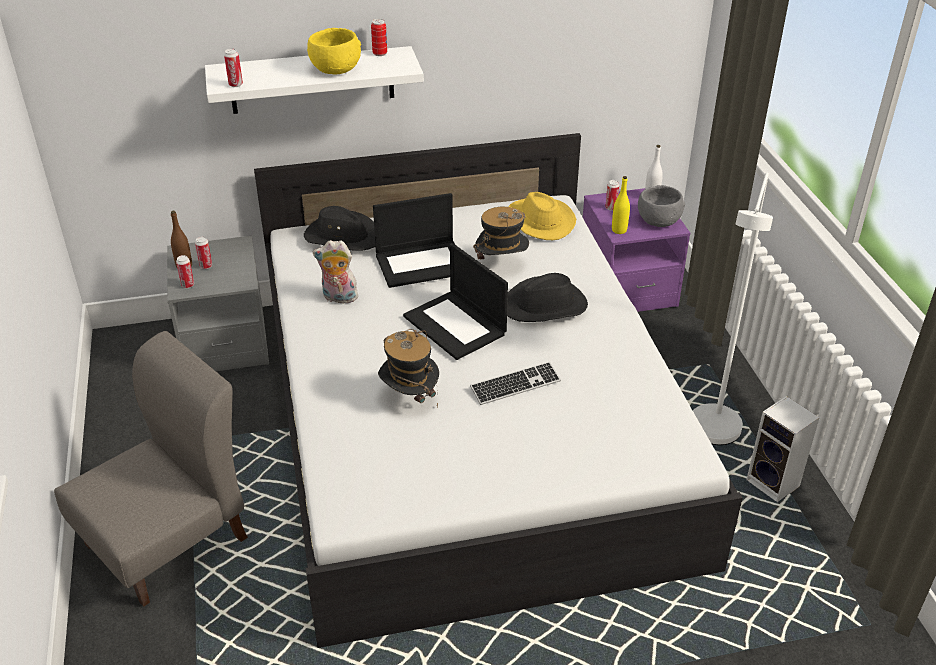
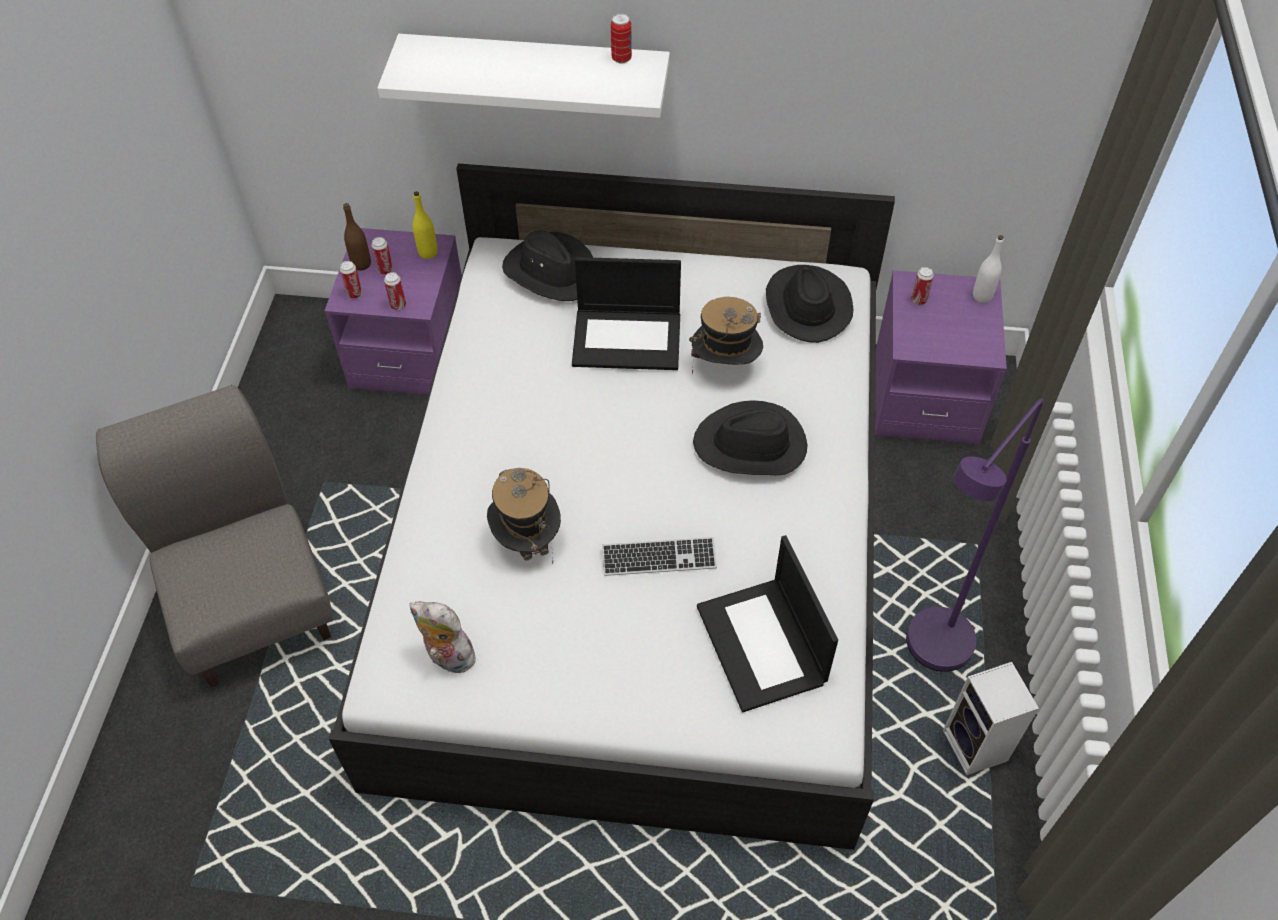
camera: 20 degrees right, 15 degrees up
grey chair [54,331,248,607] -> grey chair turned 90 degrees counterclockwise [96,385,332,687]
grey nightstand [167,236,269,371] -> purple nightstand [325,228,462,395]
can [224,49,243,87] -> can moved to [384,272,406,310]
yellow bowl [307,28,361,74] -> none
plush toy [313,240,358,303] -> plush toy moved to [409,601,478,673]
laptop [403,243,508,360] -> laptop moved to [697,535,838,712]
yellow hat [508,192,576,240] -> black hat [766,265,853,343]
yellow bottle [612,176,630,234] -> yellow bottle moved to [413,191,437,259]
grey bowl [638,185,685,227] -> none
white floor lamp [693,172,773,445] -> purple floor lamp [906,399,1044,672]

